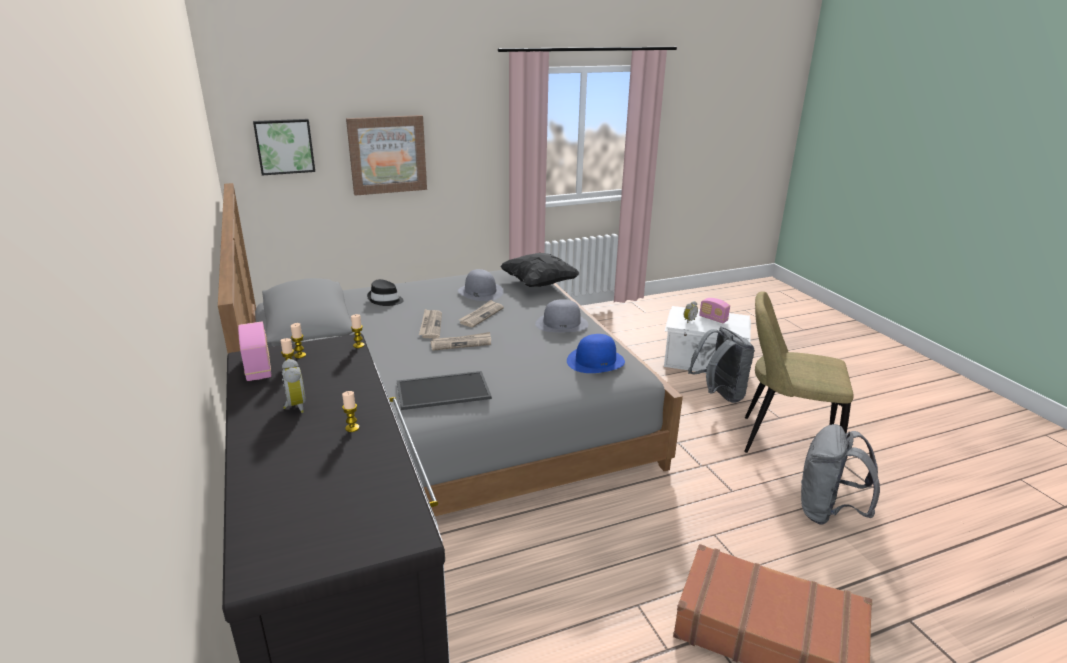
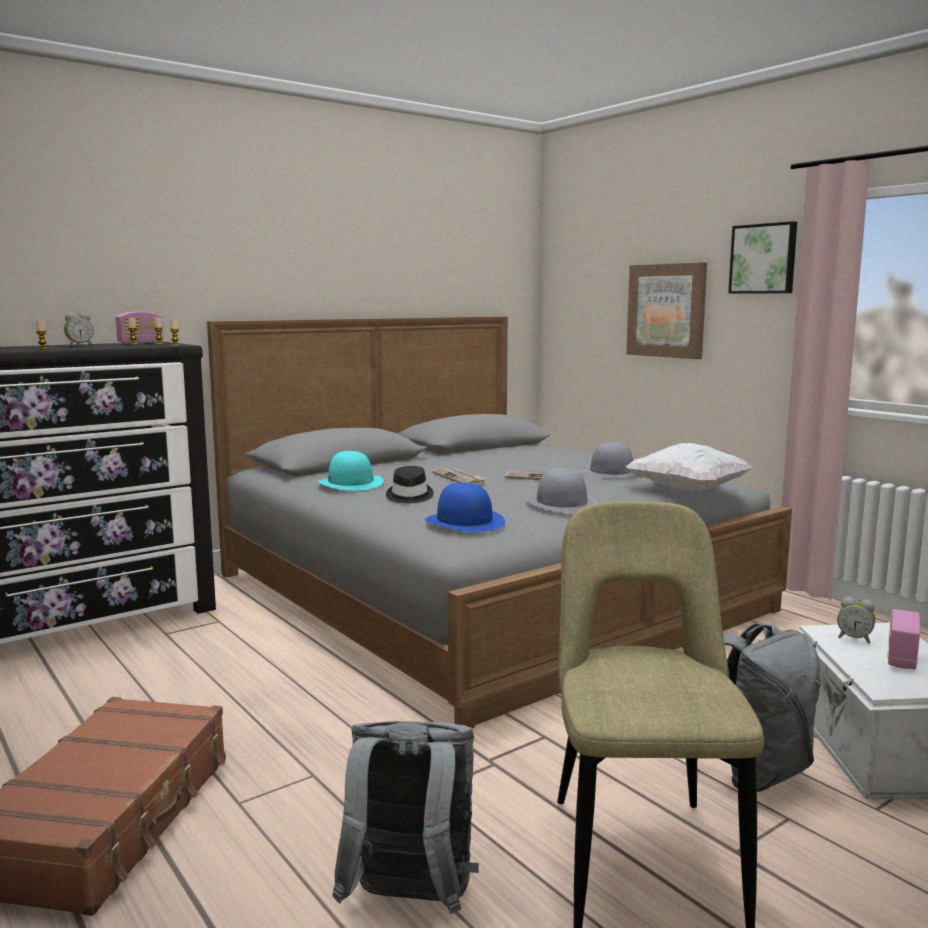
camera: 75 degrees right, 15 degrees down
picture [253,119,315,175] -> picture moved to [728,221,797,294]
black hat [367,279,404,306] -> black hat moved to [386,466,433,503]
tray [397,371,492,410] -> turquoise hat [318,451,384,491]
newspaper [419,309,442,338] -> none
black pillow [500,253,579,287] -> white pillow [626,443,753,491]

